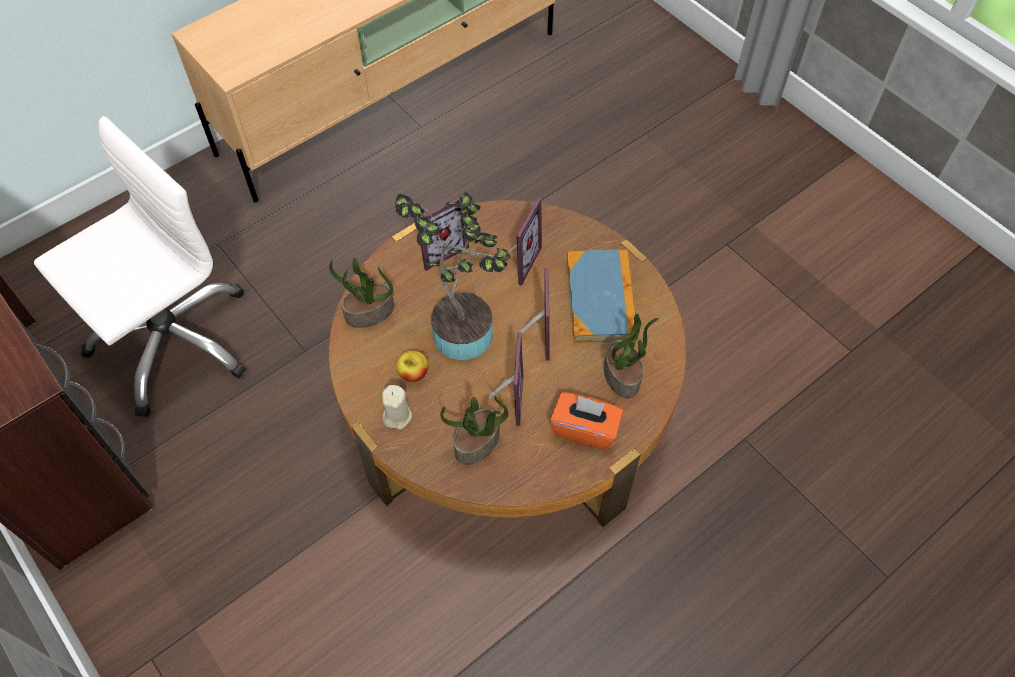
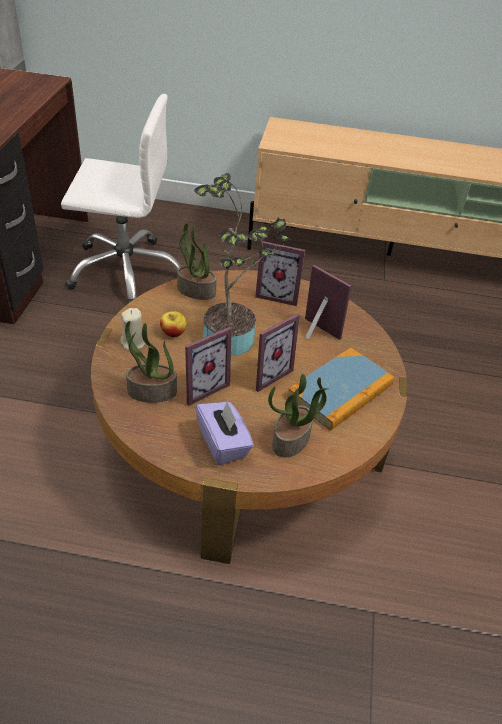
camera: 45 degrees right, 15 degrees down
picture frame [508,197,542,286] -> picture frame turned 120 degrees counterclockwise [305,265,352,340]
orange tissue box [550,392,623,450] -> purple tissue box [196,400,254,465]

